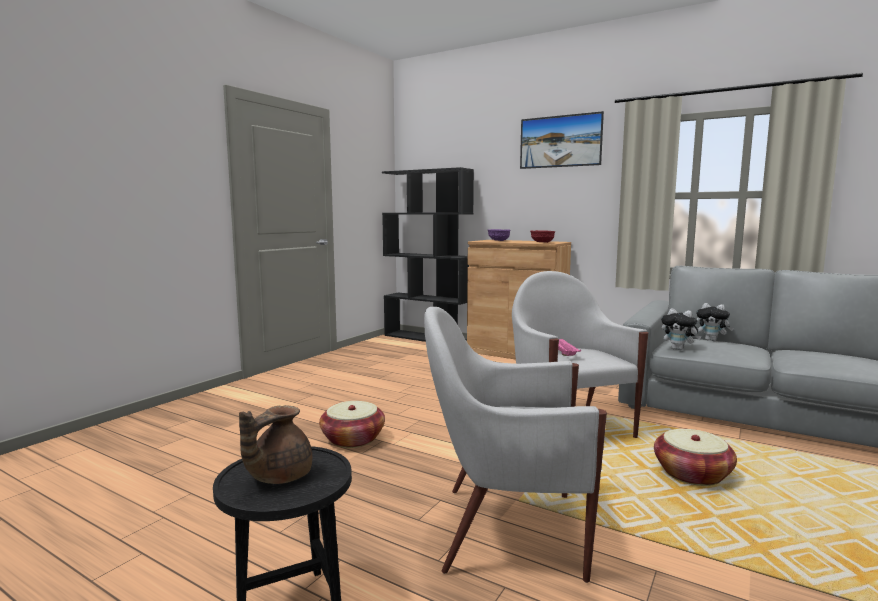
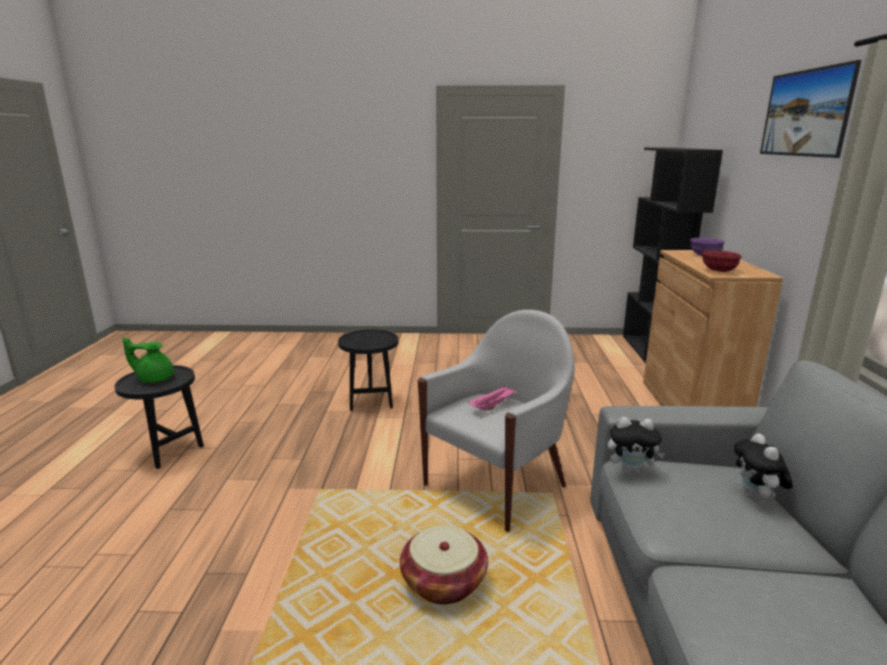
camera: 60 degrees right, 10 degrees up
brown teapot [239,405,312,484] -> green teapot [122,337,174,383]
basket [319,401,385,448] -> black side table [338,329,398,411]
white armchair [424,307,607,583] -> none
plush toy [661,308,702,350] -> plush toy turned 90 degrees counterclockwise [608,417,666,475]

